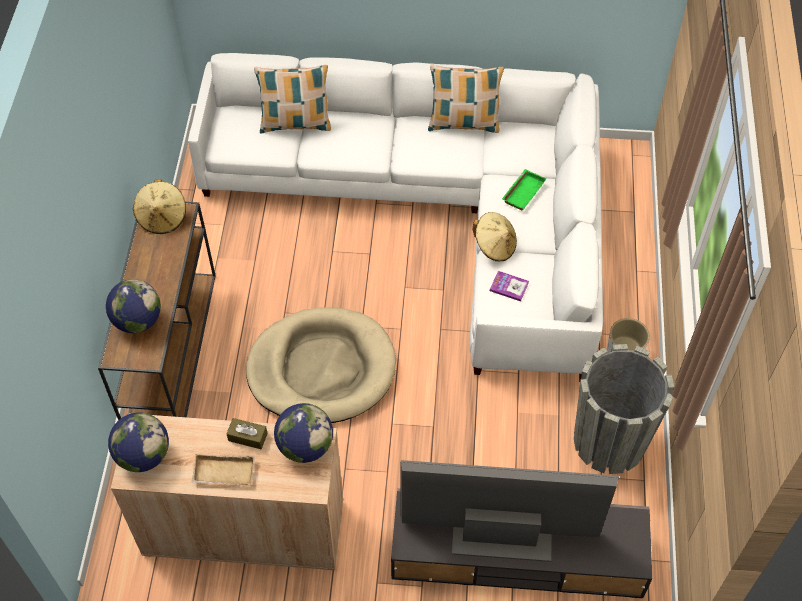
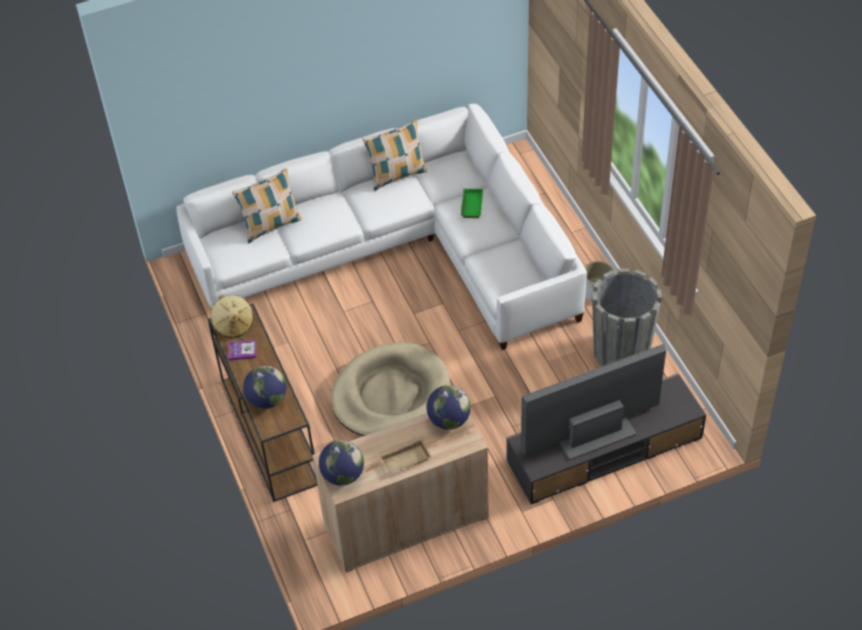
camera: 25 degrees left, 5 degrees down
brown tissue box [227,418,268,449] -> none
beige hat [472,212,517,261] -> none
book [490,271,529,301] -> book moved to [228,340,256,360]

